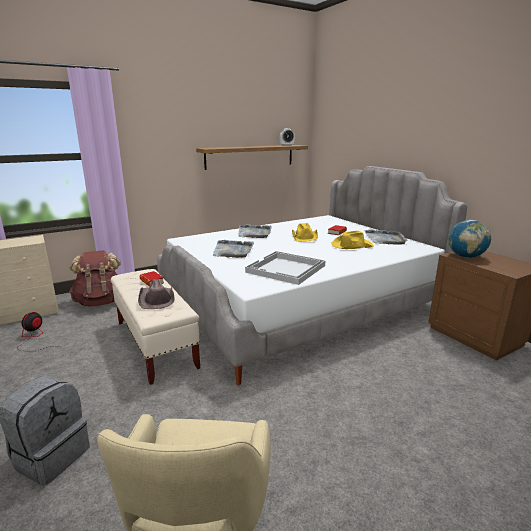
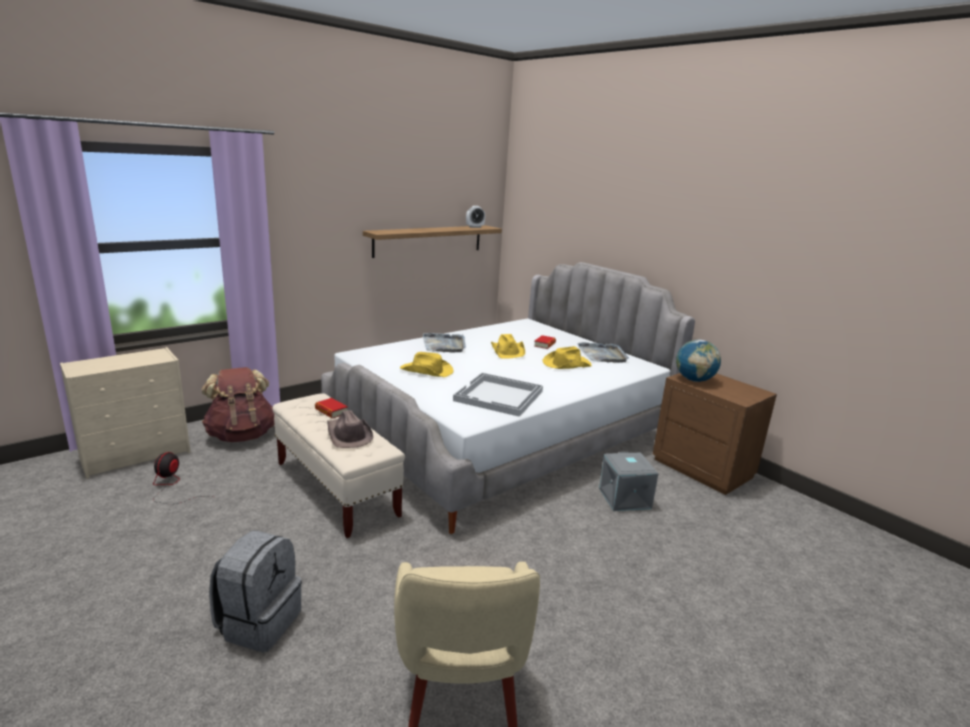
camera: 10 degrees left, 0 degrees up
grey tray [213,240,254,258] -> yellow hat [400,352,454,377]
none -> grey storage box [599,452,658,511]

